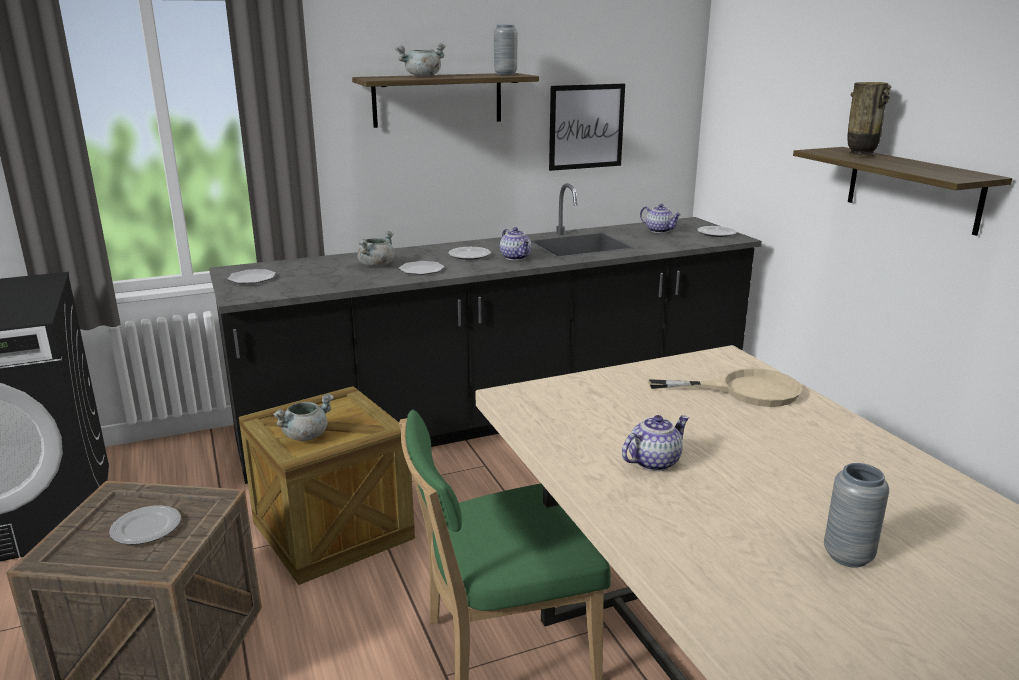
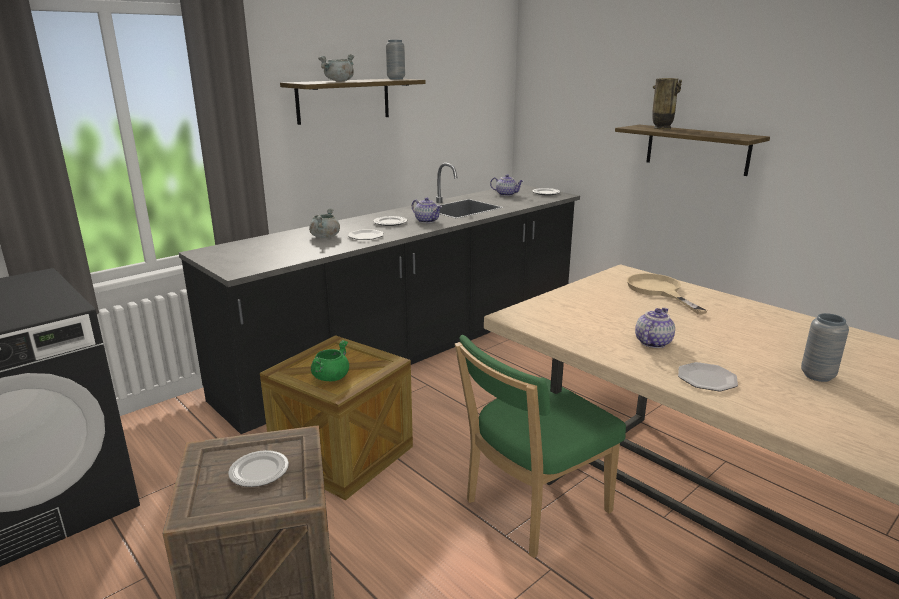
camera: 20 degrees left, 0 degrees up
plate [228,269,276,284] -> plate moved to [678,362,738,391]
grey cooking pot [273,394,334,441] -> green cooking pot [311,340,349,381]
picture [549,84,625,171] -> none
beige frying pan [648,368,802,407] -> beige frying pan turned 90 degrees counterclockwise [627,273,707,315]

